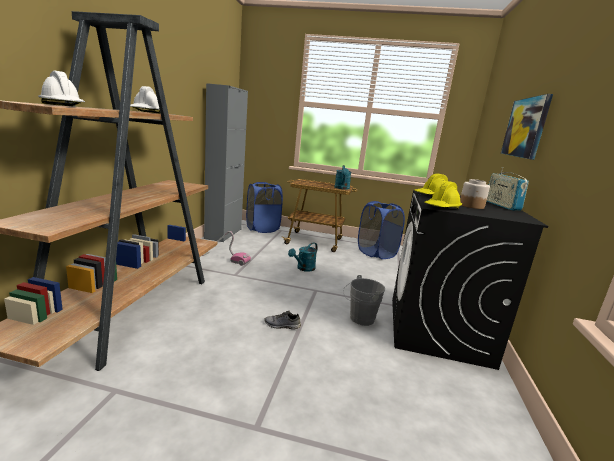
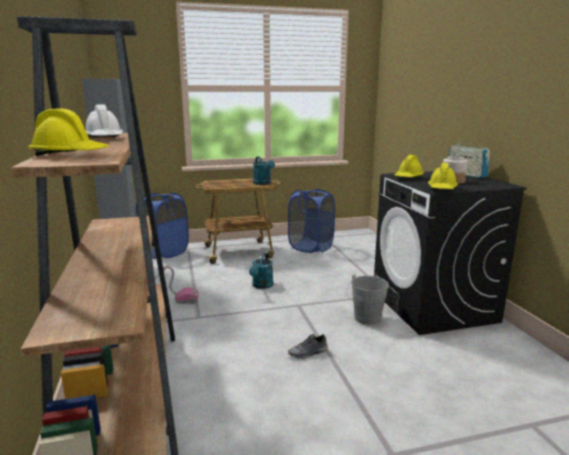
camera: 25 degrees left, 0 degrees up
white hard hat [38,71,85,106] -> yellow hard hat [28,108,109,156]
picture [501,94,553,160] -> none

